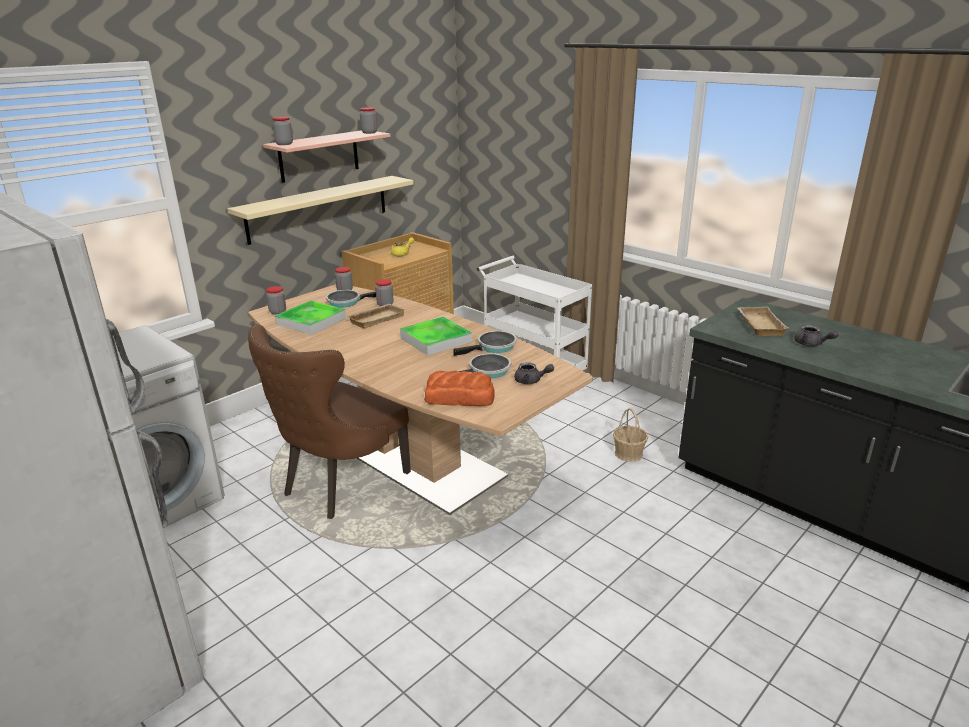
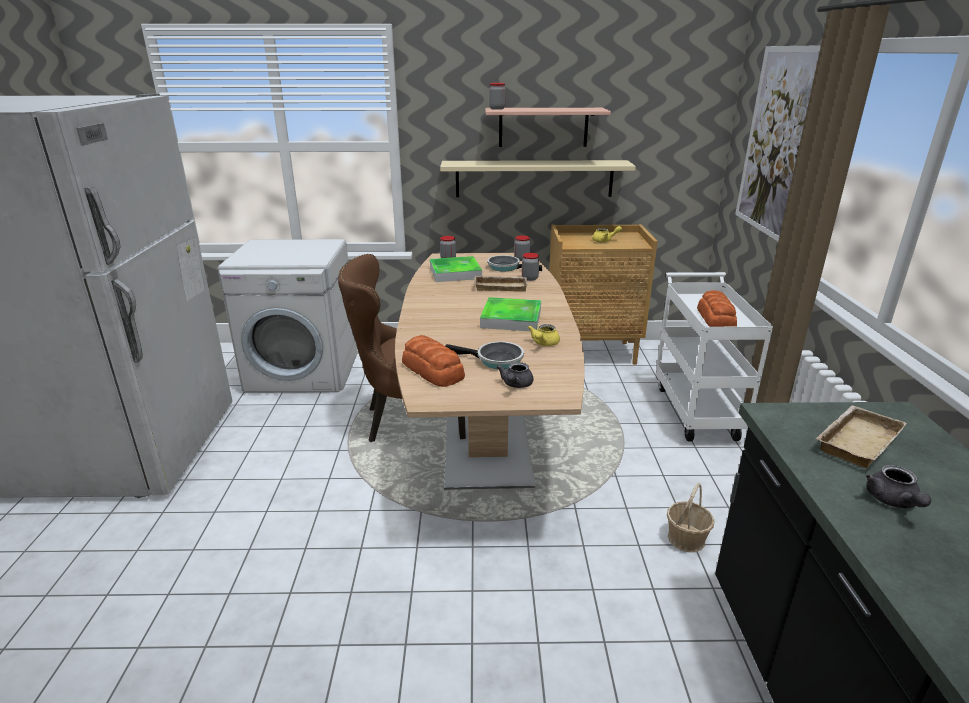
camera: 45 degrees right, 0 degrees up
jar [360,107,377,134] -> none
frying pan [453,331,517,356] -> yellow teapot [528,324,560,346]
grey teapot [514,362,554,384] -> grey teapot turned 45 degrees clockwise [496,362,534,388]
none -> bread [697,290,737,327]
none -> picture [735,45,821,241]

